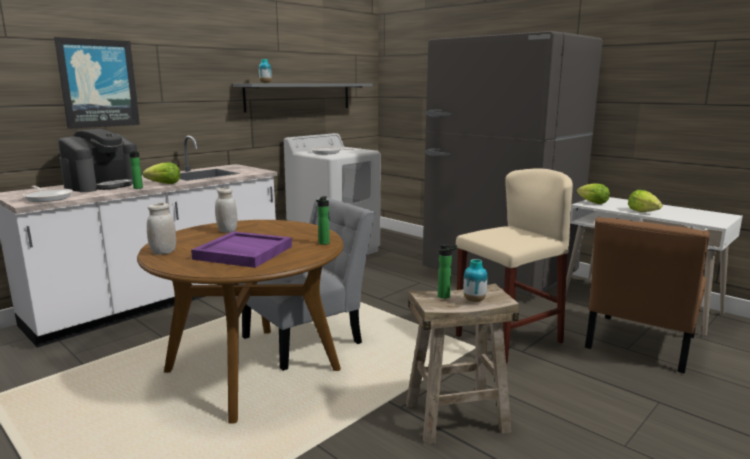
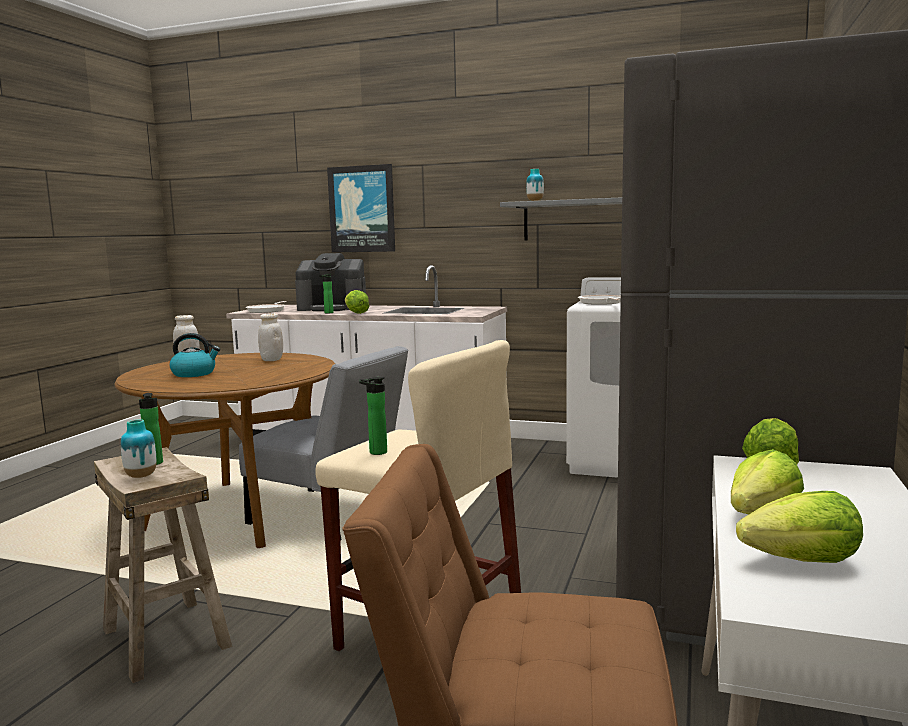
camera: 65 degrees right, 5 degrees down
purple tray [191,231,292,268] -> kettle [169,333,220,377]
bottle [316,196,330,245] -> bottle moved to [359,377,387,455]
none -> lettuce [736,491,863,563]

